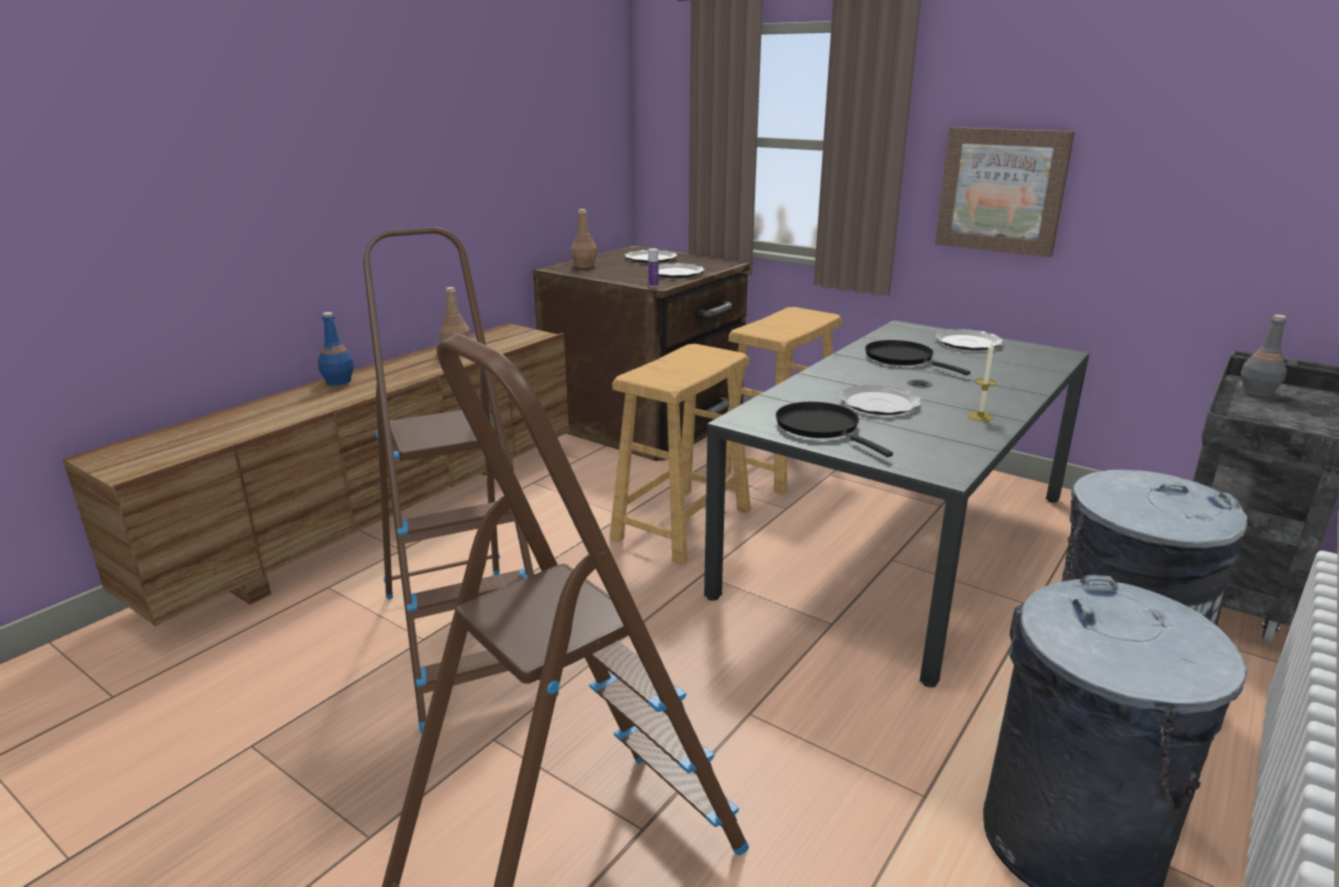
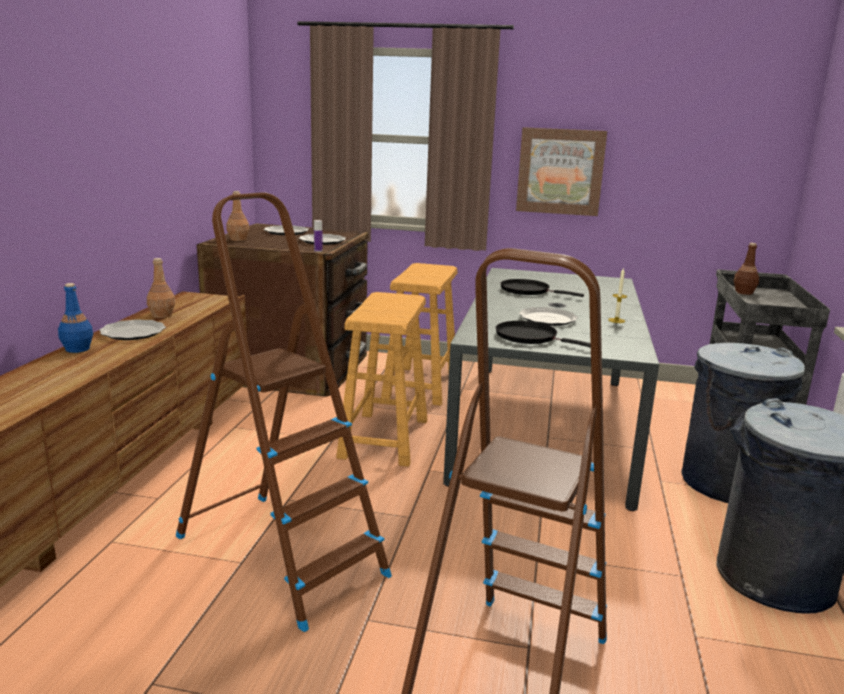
camera: 25 degrees left, 5 degrees down
plate [934,329,1004,351] -> plate moved to [99,319,166,340]
grey bottle [1241,314,1287,397] -> brown bottle [734,243,759,295]

